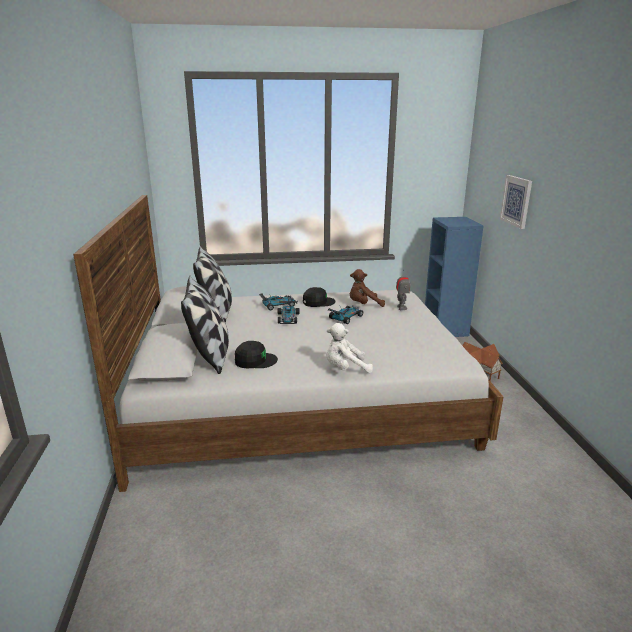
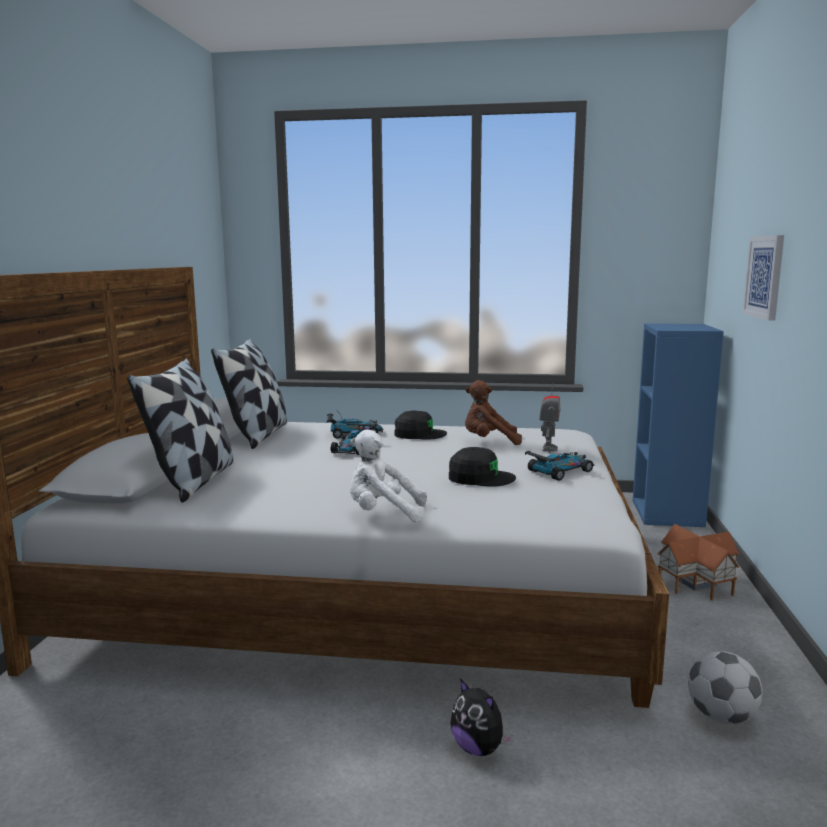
camera: 15 degrees right, 10 degrees down
black cap [235,341,278,368] -> black cap moved to [449,447,516,487]
toy car [328,305,363,324] -> toy car moved to [525,446,594,481]
none -> plush toy [450,678,513,756]
none -> football [688,651,763,724]

